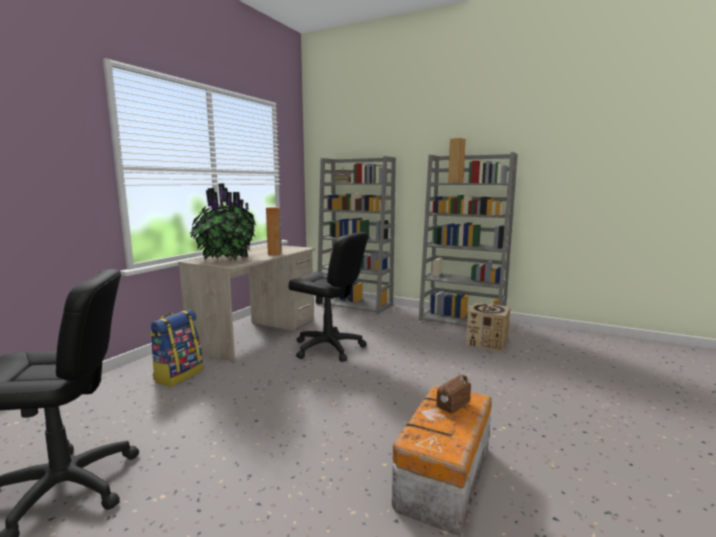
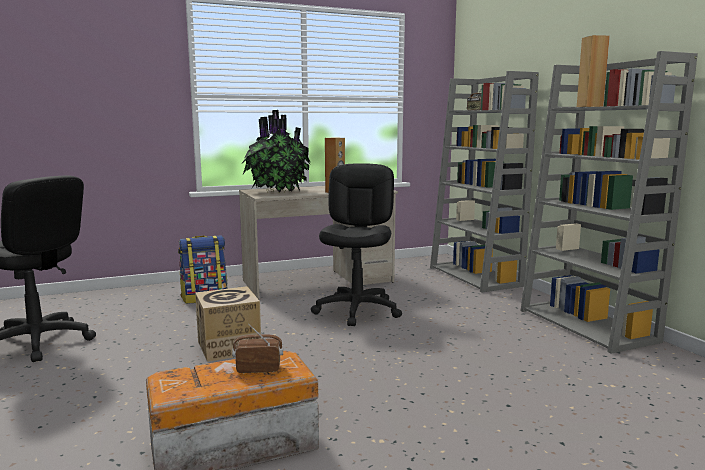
camera: 40 degrees right, 0 degrees up
black office chair [288,232,368,362] -> black office chair turned 150 degrees counterclockwise [311,163,402,326]
cardboard box [466,302,511,351] -> cardboard box moved to [195,286,261,362]

